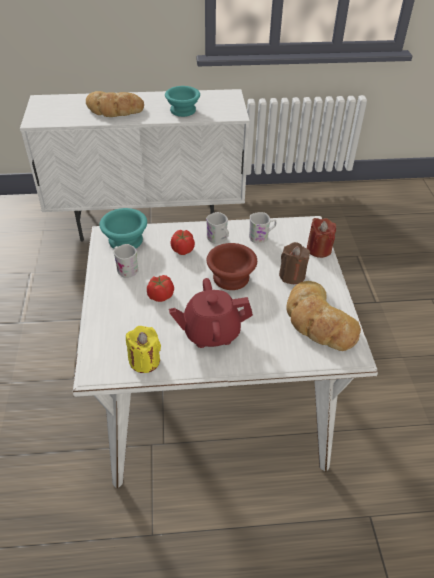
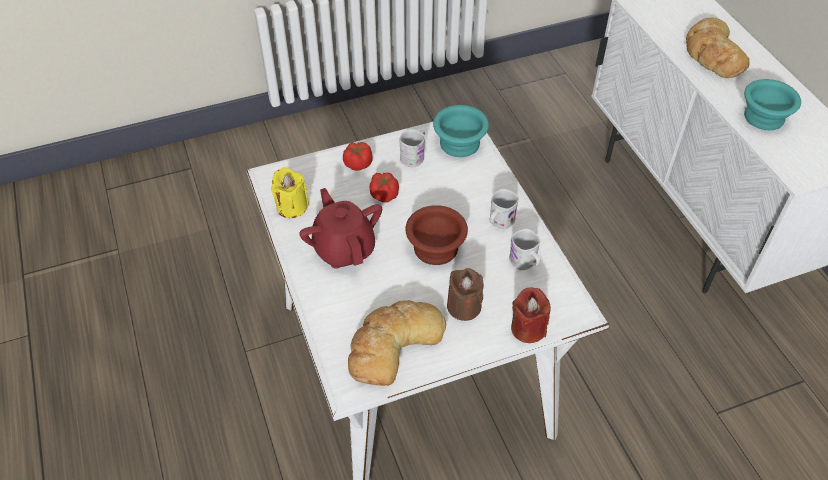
camera: 75 degrees right, 5 degrees up
tomato [171,230,195,255] -> tomato moved to [343,142,373,171]

